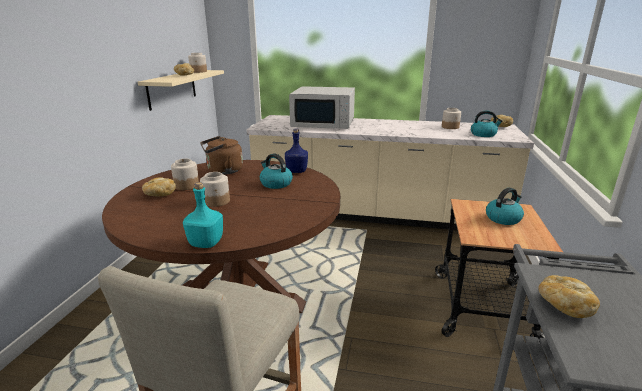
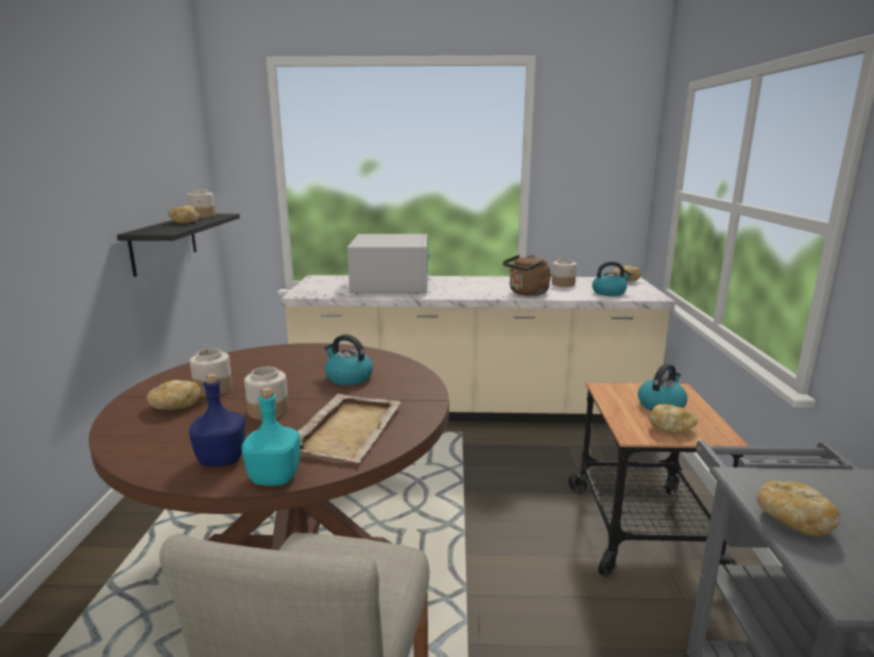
camera: 10 degrees left, 5 degrees down
beige shelf [138,70,224,111] -> black shelf [117,214,240,277]
brown kettle [200,136,243,175] -> brown kettle moved to [503,255,551,296]
blue bottle [285,129,308,173] -> blue bottle moved to [189,373,245,467]
white microwave [289,86,355,129] -> white microwave turned 90 degrees counterclockwise [347,234,430,294]
none -> beige tray [297,394,401,463]
none -> bread [649,404,698,433]

